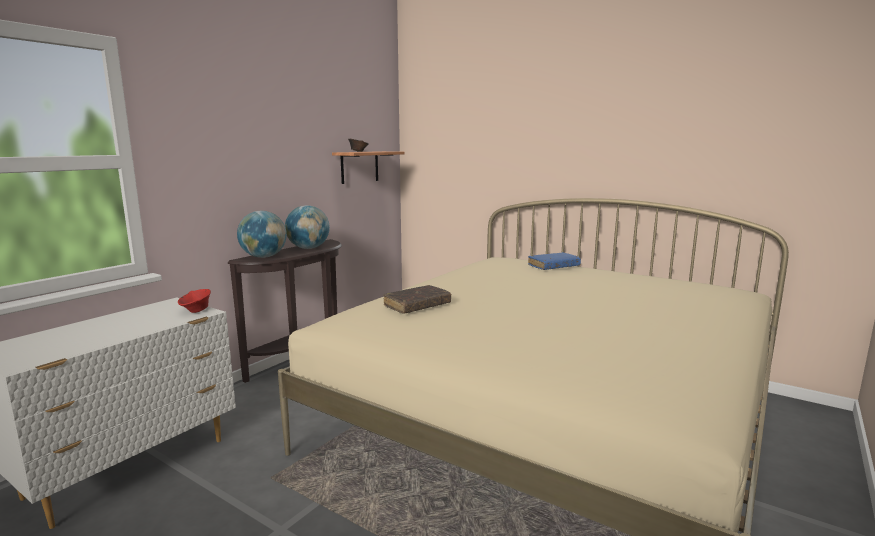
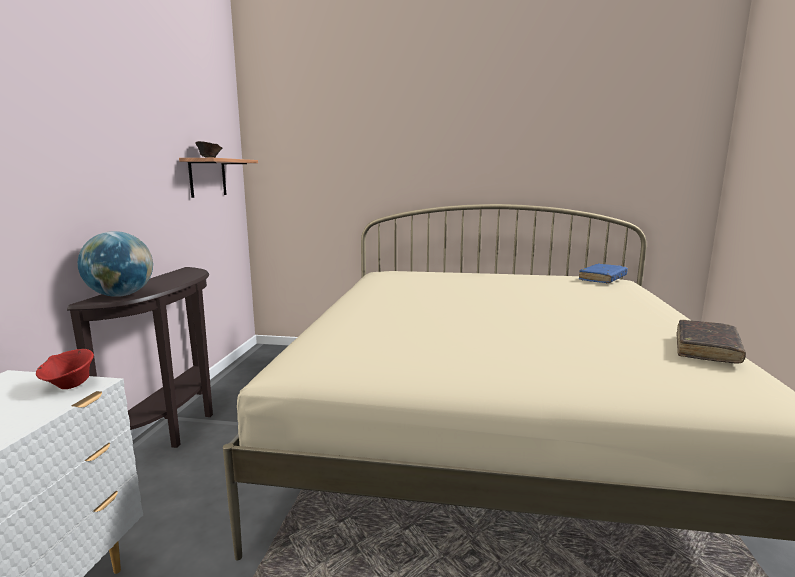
camera: 25 degrees left, 0 degrees up
globe [285,205,330,249] -> none
brown book [383,285,451,314] -> brown book moved to [676,320,746,364]
blue book [528,252,581,270] -> blue book moved to [579,264,628,283]

